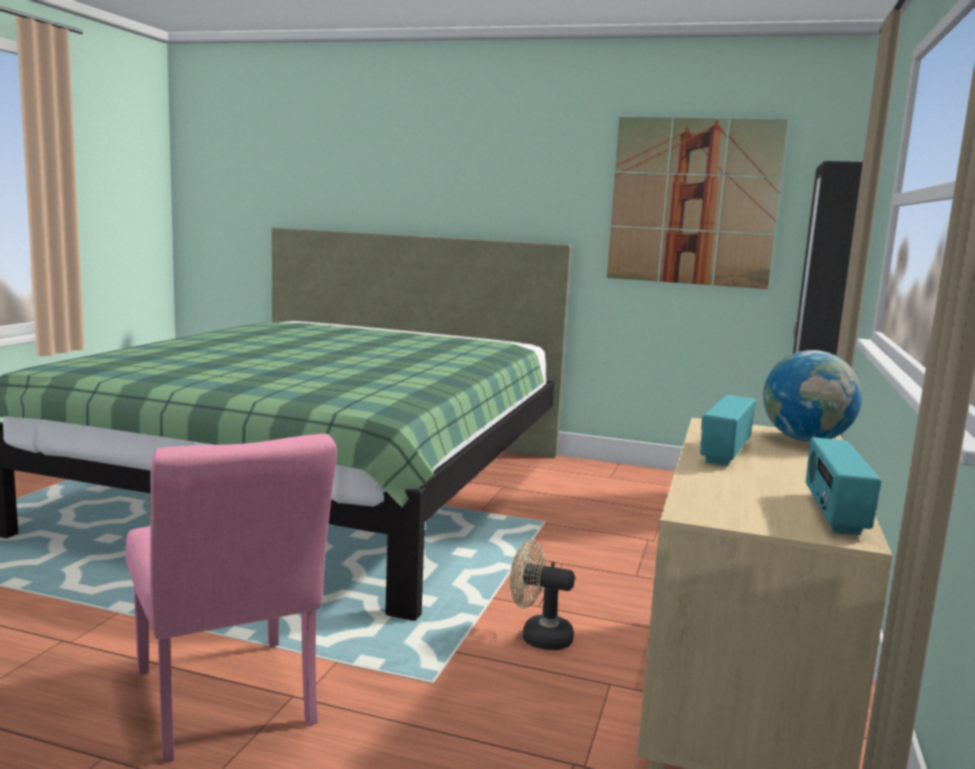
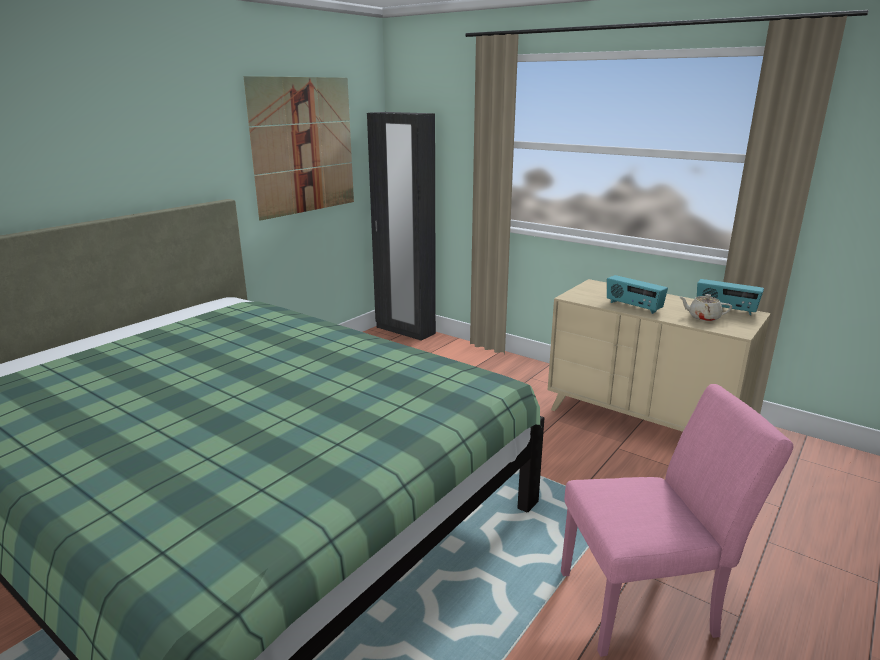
camera: 70 degrees left, 10 degrees up
beige fan [510,540,575,650] -> none
globe [763,350,862,442] -> none
none -> beige teapot [680,294,732,321]

